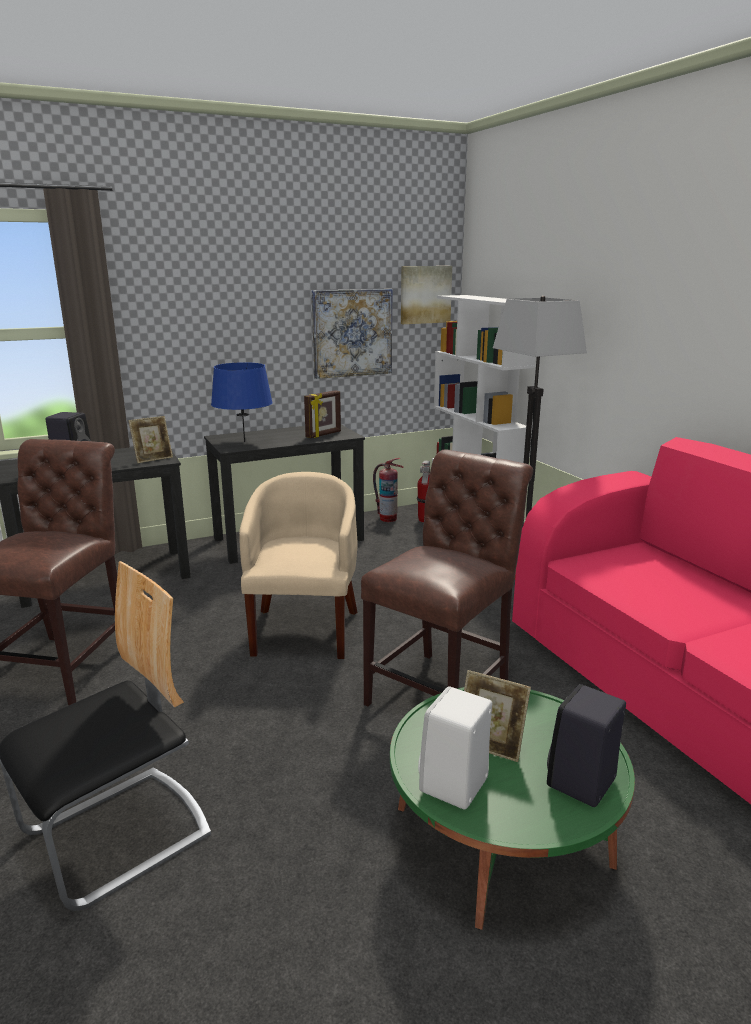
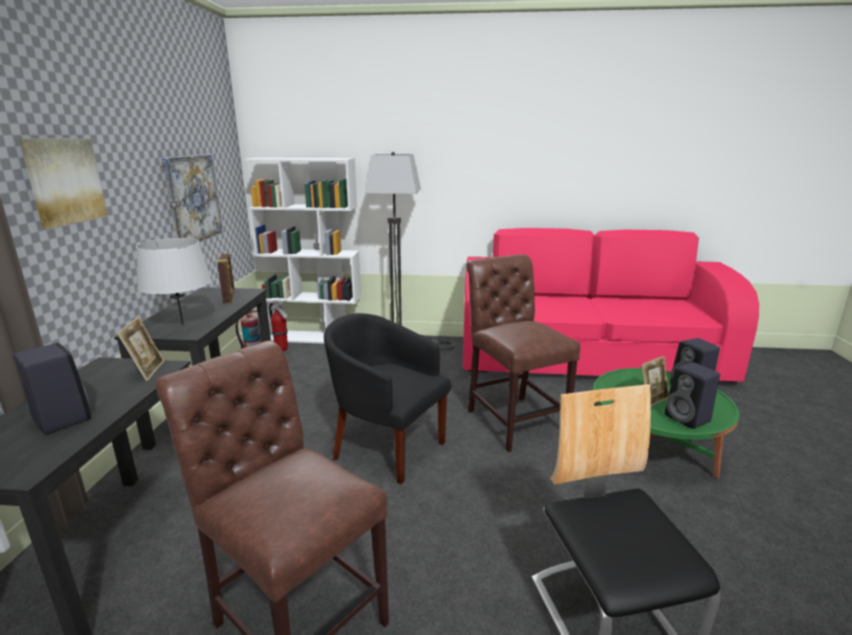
camera: 60 degrees left, 0 degrees up
blue table lamp [211,362,273,442] -> grey table lamp [136,238,212,326]
beige armchair [239,472,357,659] -> black armchair [324,313,451,484]
picture [401,266,452,324] -> picture moved to [19,138,108,229]
white speaker [418,687,492,809] -> black speaker [665,362,720,429]

